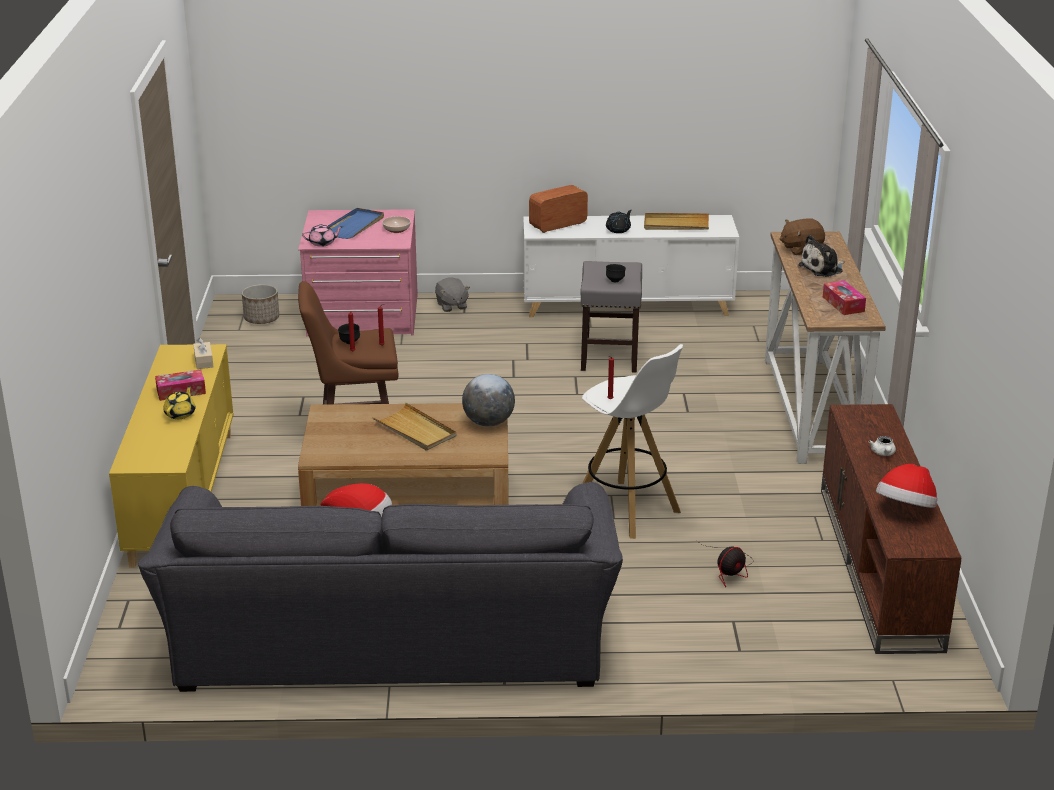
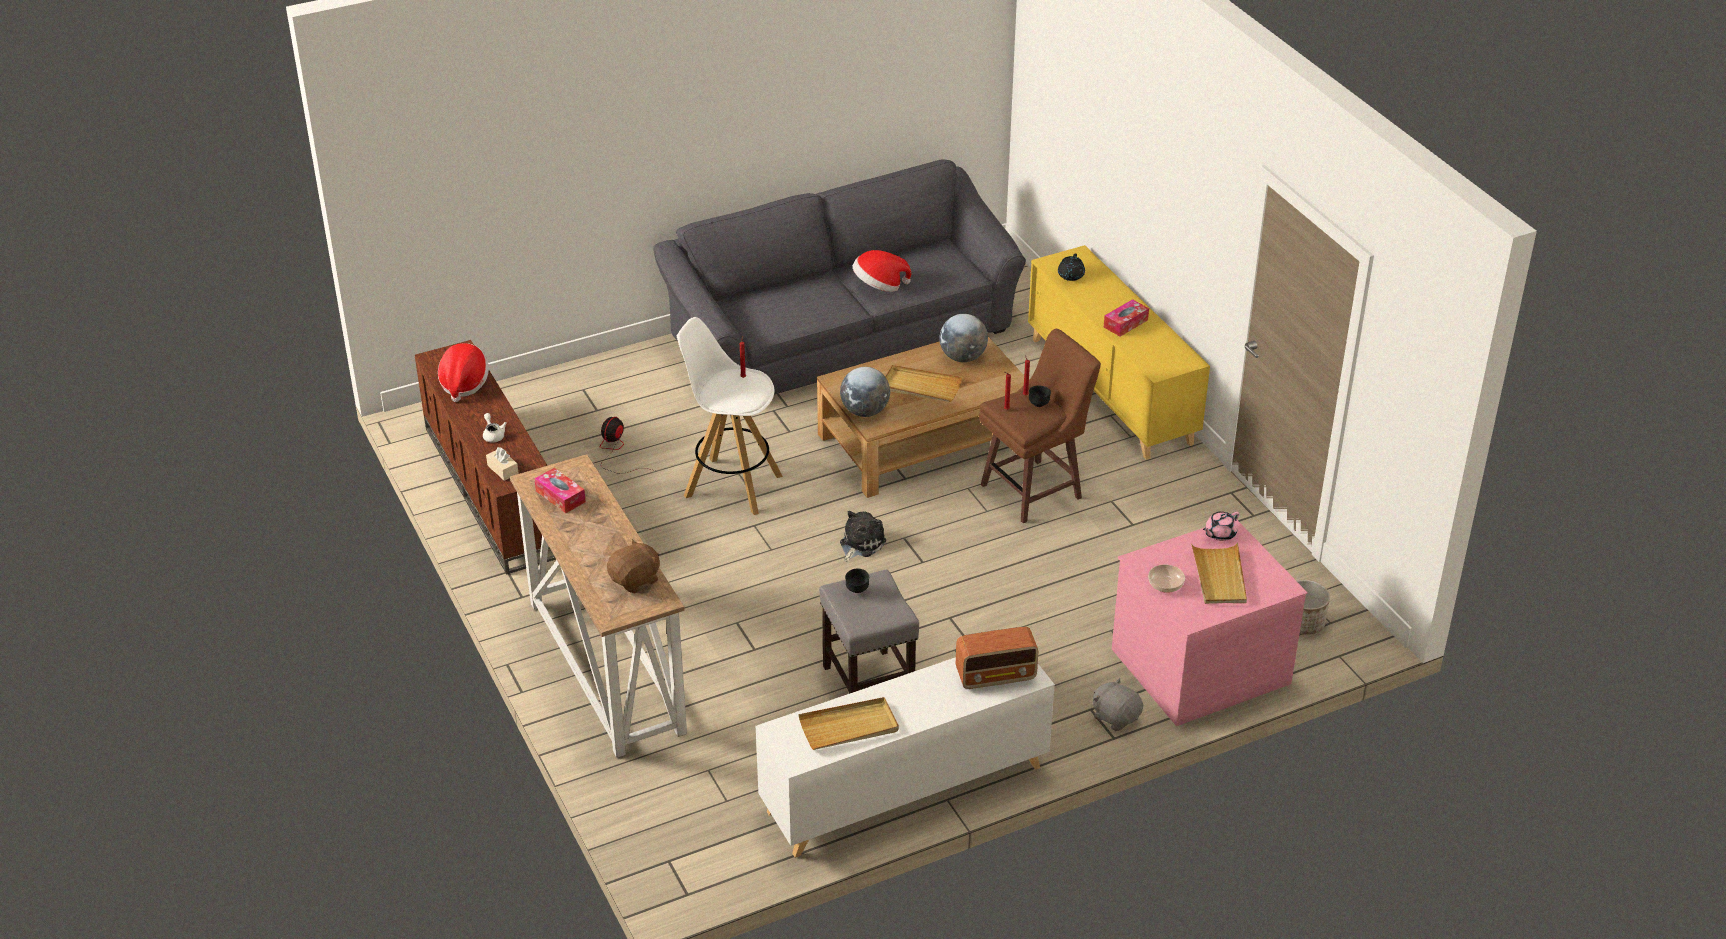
camera: 155 degrees right, 10 degrees up
yellow teapot [163,385,195,419] -> none
beige tissue box [193,338,213,369] -> beige tissue box moved to [486,447,519,481]
blue tray [328,208,384,239] -> beige tray [1191,543,1247,604]
radio [529,185,588,233] -> radio turned 45 degrees clockwise [956,626,1038,689]
black teapot [606,210,632,233] -> black teapot moved to [1058,253,1085,281]
plush toy [798,235,845,277] -> plush toy moved to [840,511,886,562]
none -> globe [939,314,988,362]

